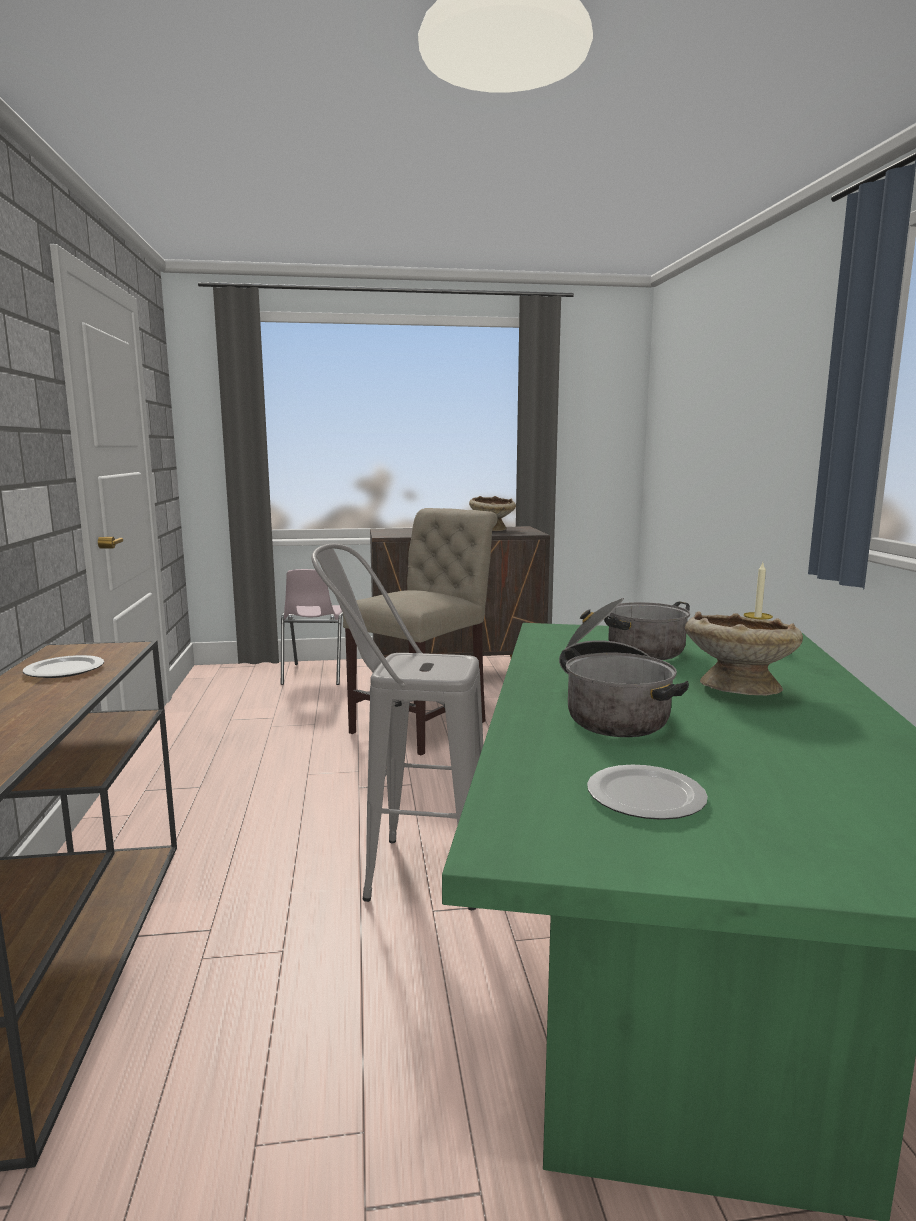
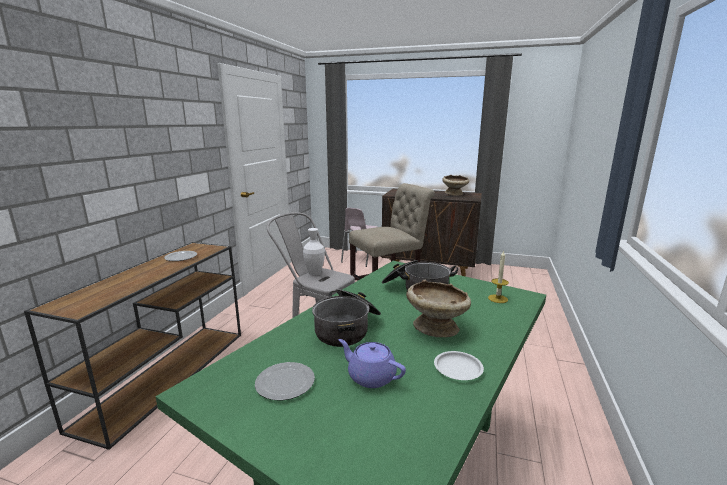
camera: 25 degrees right, 5 degrees up
none -> white vase [303,228,325,275]
none -> purple teapot [338,339,406,388]
none -> white plate [434,351,484,380]

